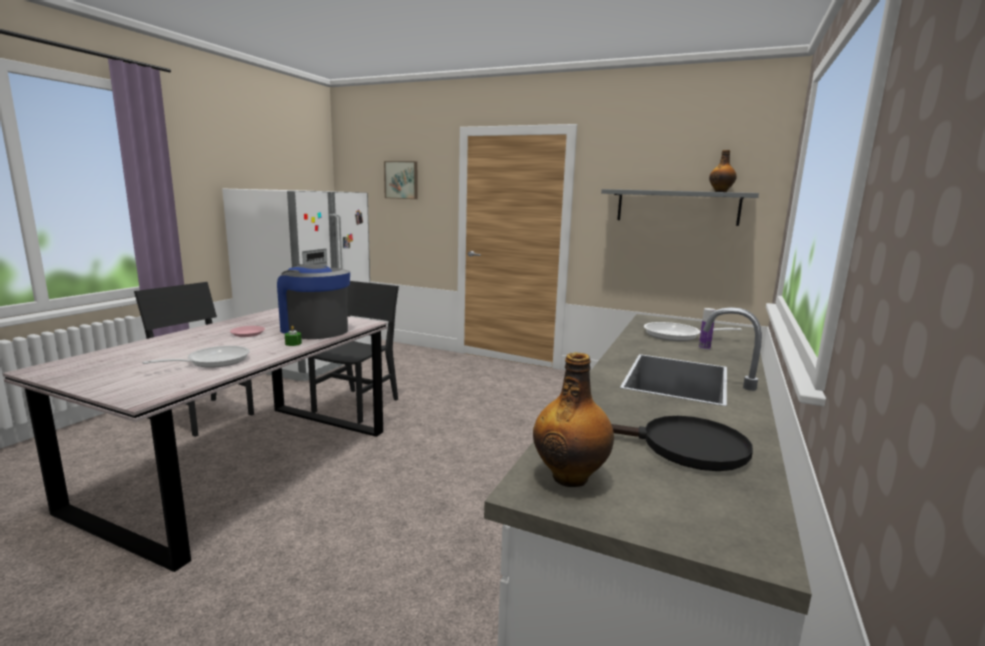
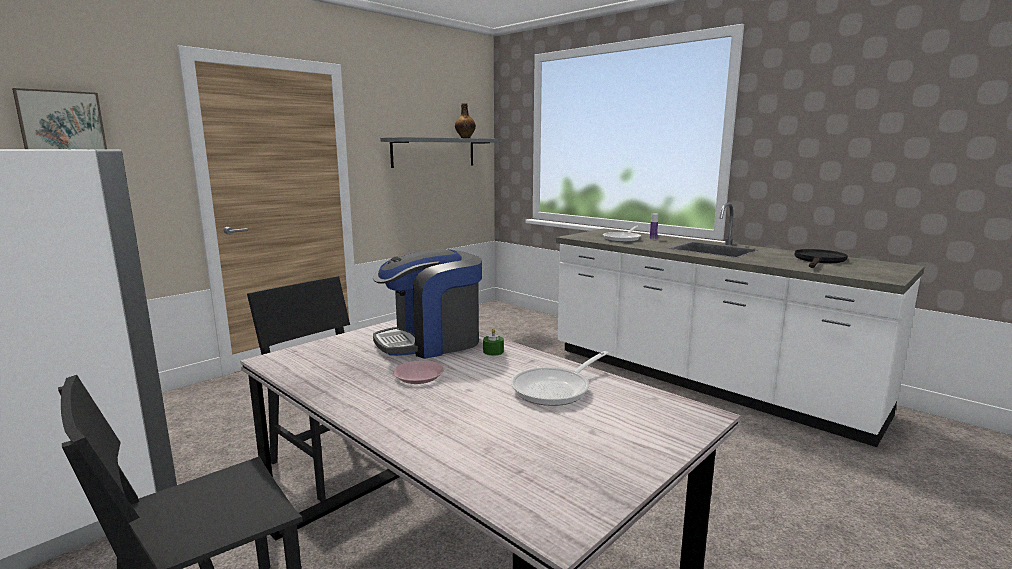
camera: 70 degrees left, 0 degrees up
frying pan [142,346,250,368] -> frying pan turned 105 degrees counterclockwise [511,351,609,406]
bottle [533,352,614,487] -> none

